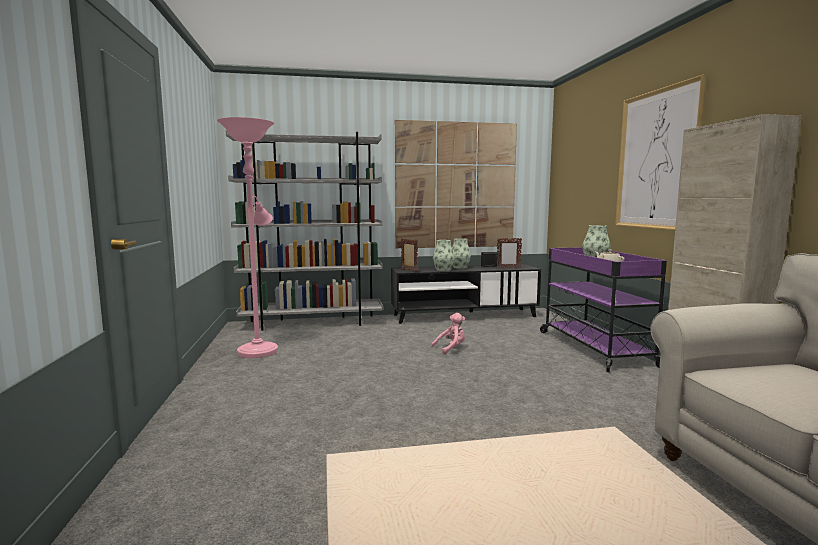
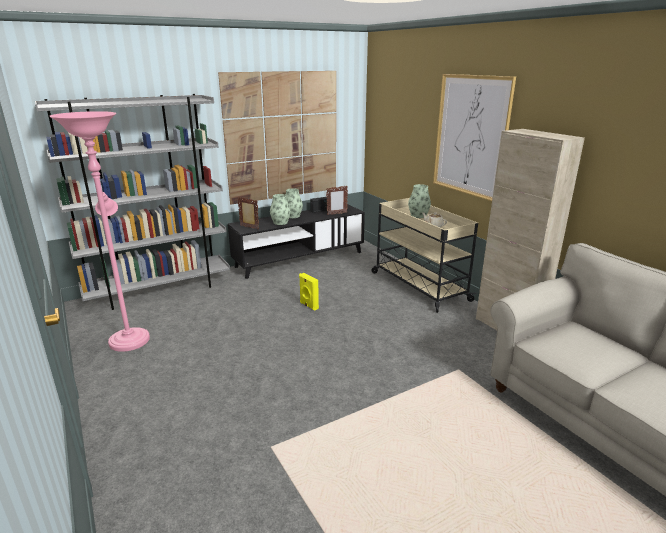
camera: 20 degrees left, 15 degrees up
pink plush toy [431,313,465,355] -> yellow speaker [299,273,319,311]
purple cart [540,247,667,372] -> beige cart [371,198,478,313]

